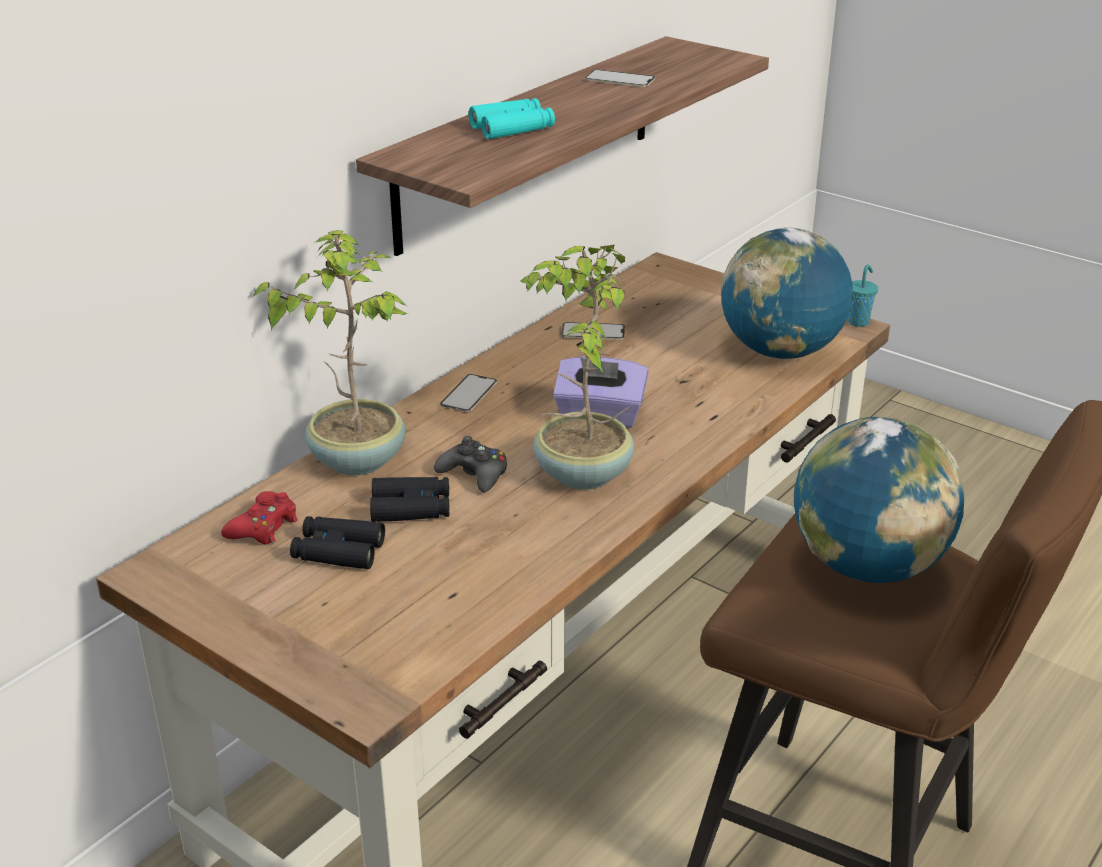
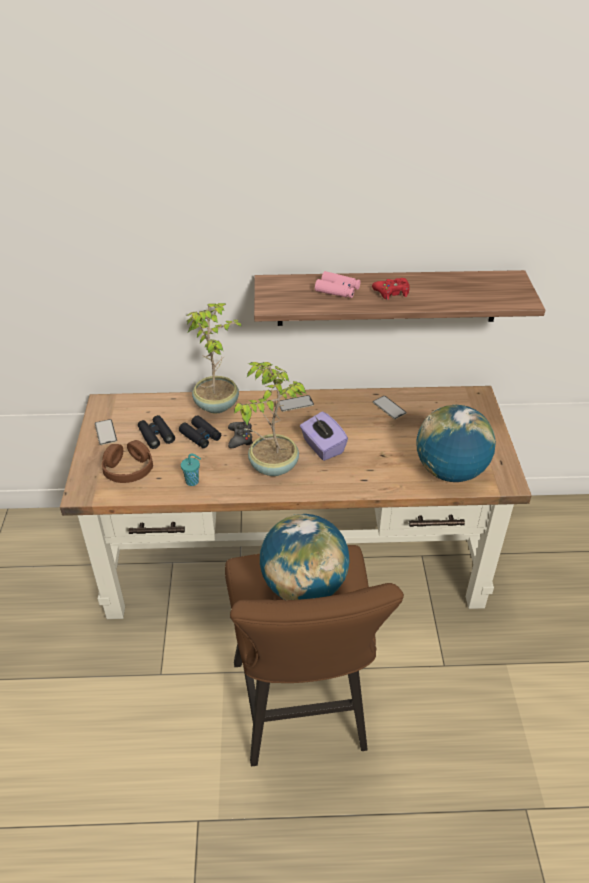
camera: 50 degrees right, 10 degrees up
red game controller [221,491,298,544] -> red game controller moved to [372,278,410,300]
turquoise binoculars [469,98,555,139] -> pink binoculars [315,271,360,298]
phone [585,70,655,87] -> phone moved to [95,419,117,445]
turquoise cup [848,265,878,327] -> turquoise cup moved to [181,453,201,486]
none -> brown headphones [102,440,153,483]

